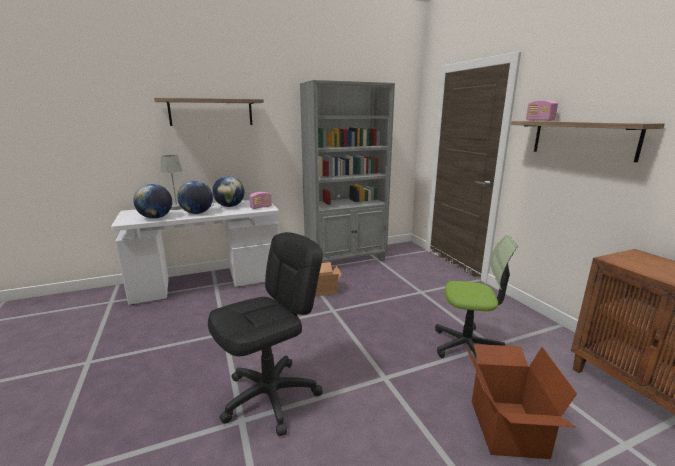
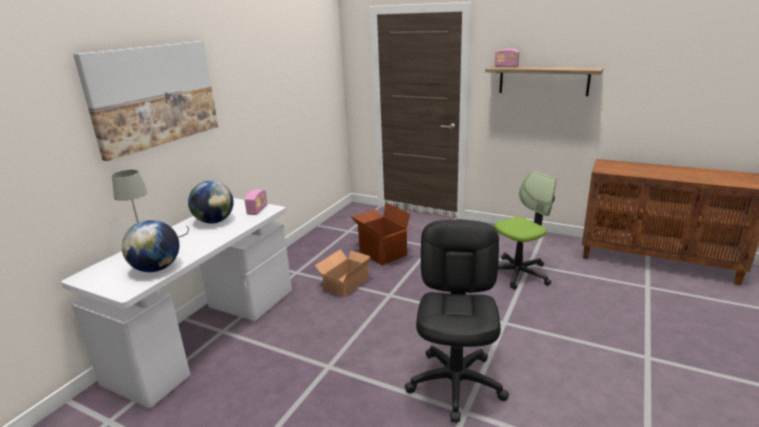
camera: 40 degrees left, 5 degrees up
shelf [154,98,264,126] -> picture [73,41,218,161]
globe [177,181,213,214] -> none
grey bookcase [300,80,395,263] -> none
cardboard box [465,344,577,459] -> cardboard box moved to [350,203,415,265]

